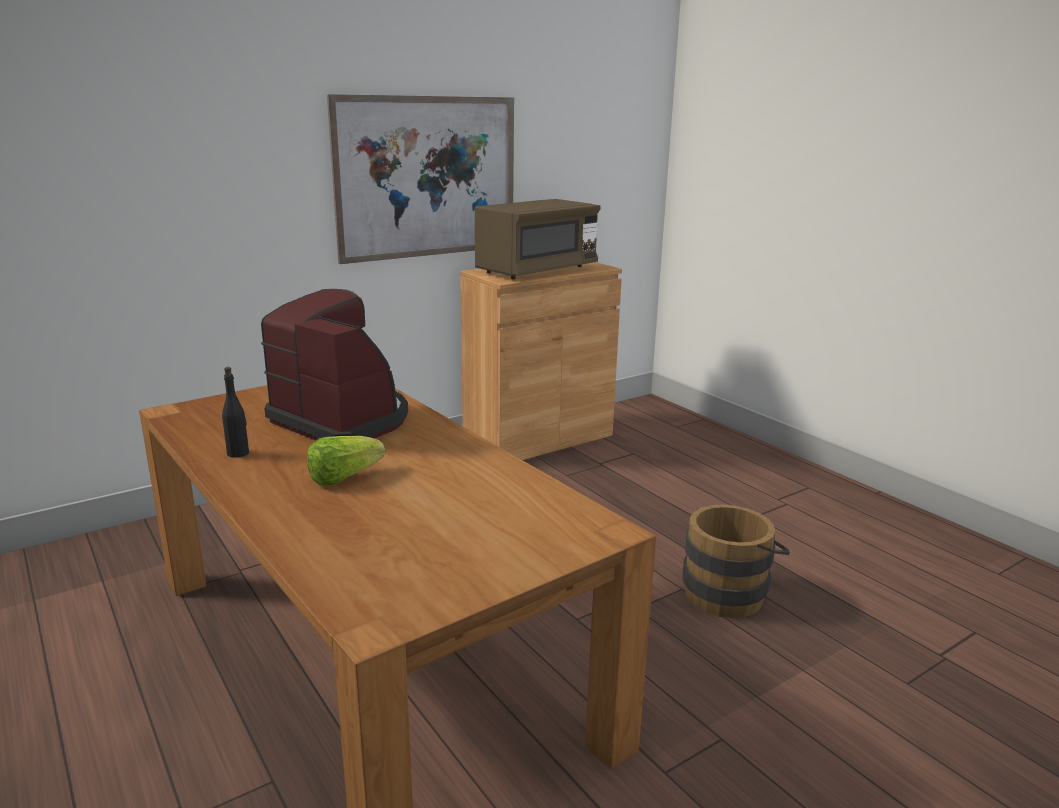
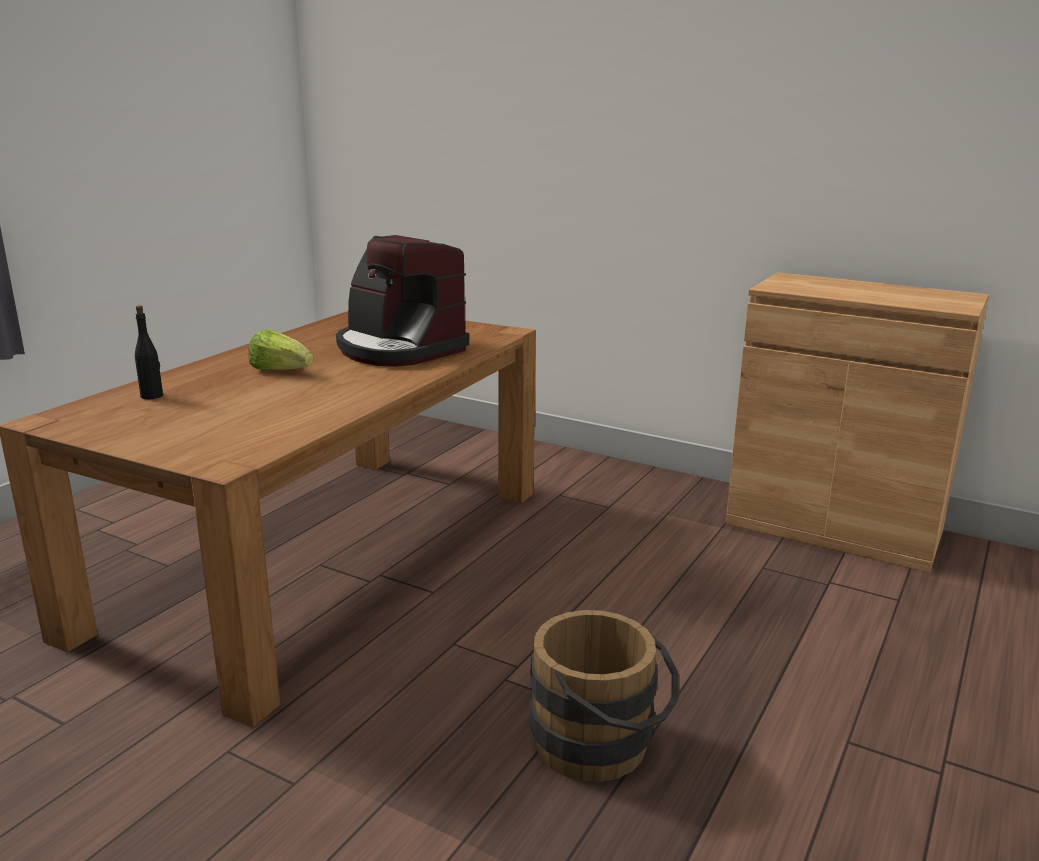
camera: 65 degrees right, 0 degrees up
black bottle [222,367,249,458] -> black bottle moved to [135,306,163,399]
coffee machine [261,289,408,441] -> coffee machine turned 120 degrees clockwise [336,235,469,367]
picture [327,94,514,264] -> none
brown microwave [475,199,601,279] -> none

